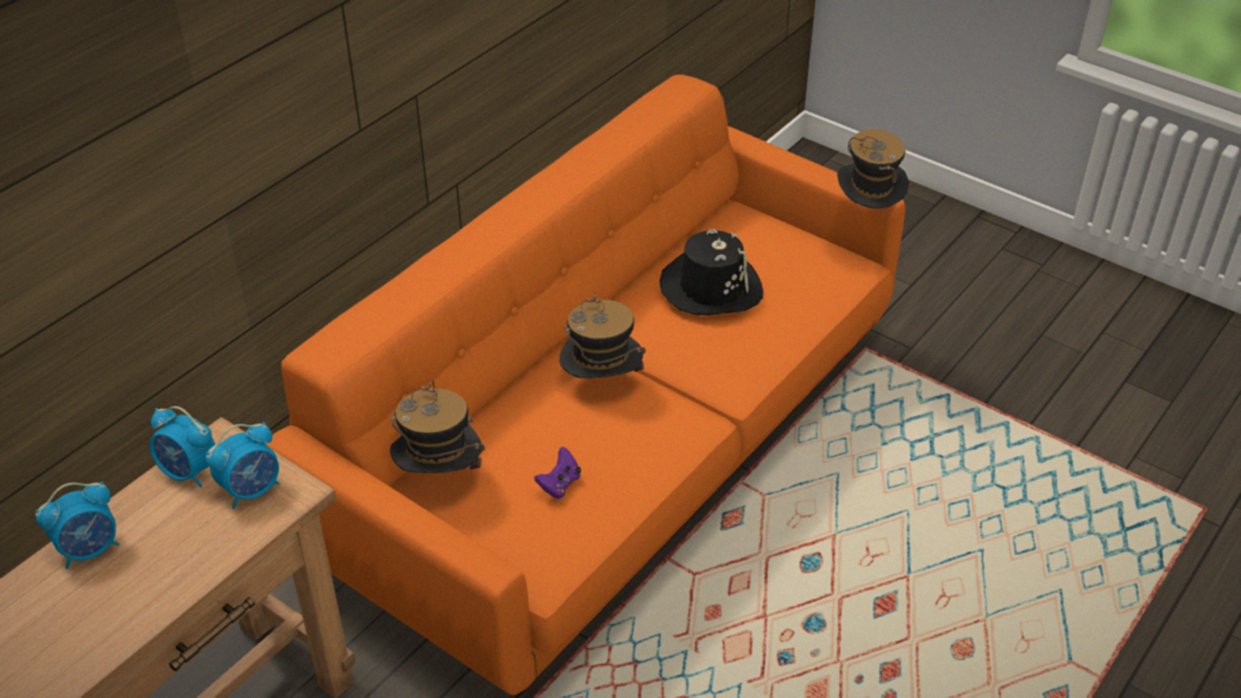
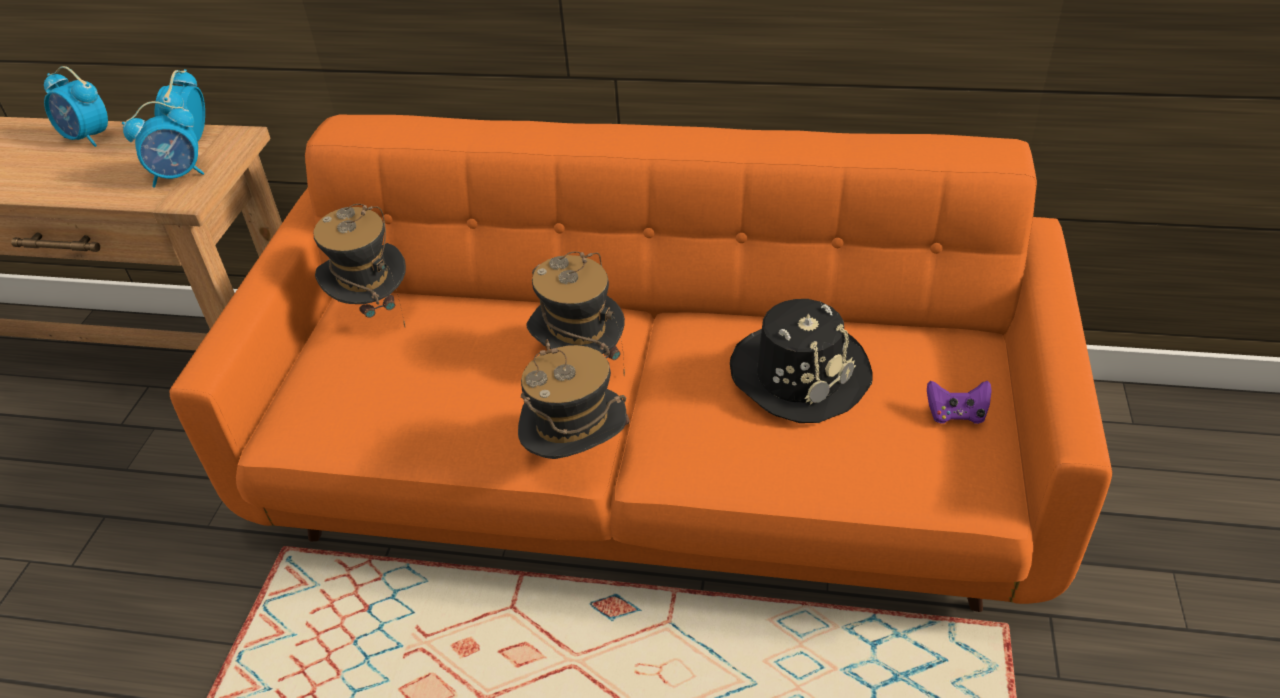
camera: 65 degrees right, 0 degrees up
alarm clock [206,422,279,509] -> alarm clock turned 45 degrees counterclockwise [122,101,204,188]
purple game controller [534,447,581,499] -> purple game controller moved to [927,381,992,424]
hat [837,129,909,208] -> hat moved to [518,339,630,459]

